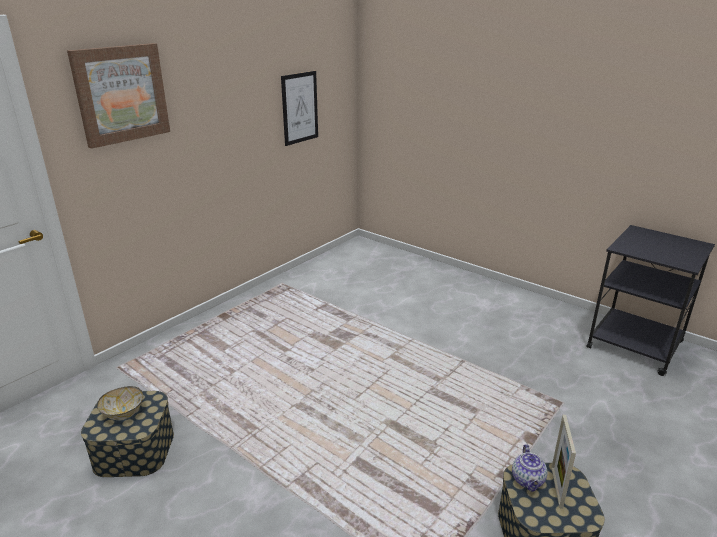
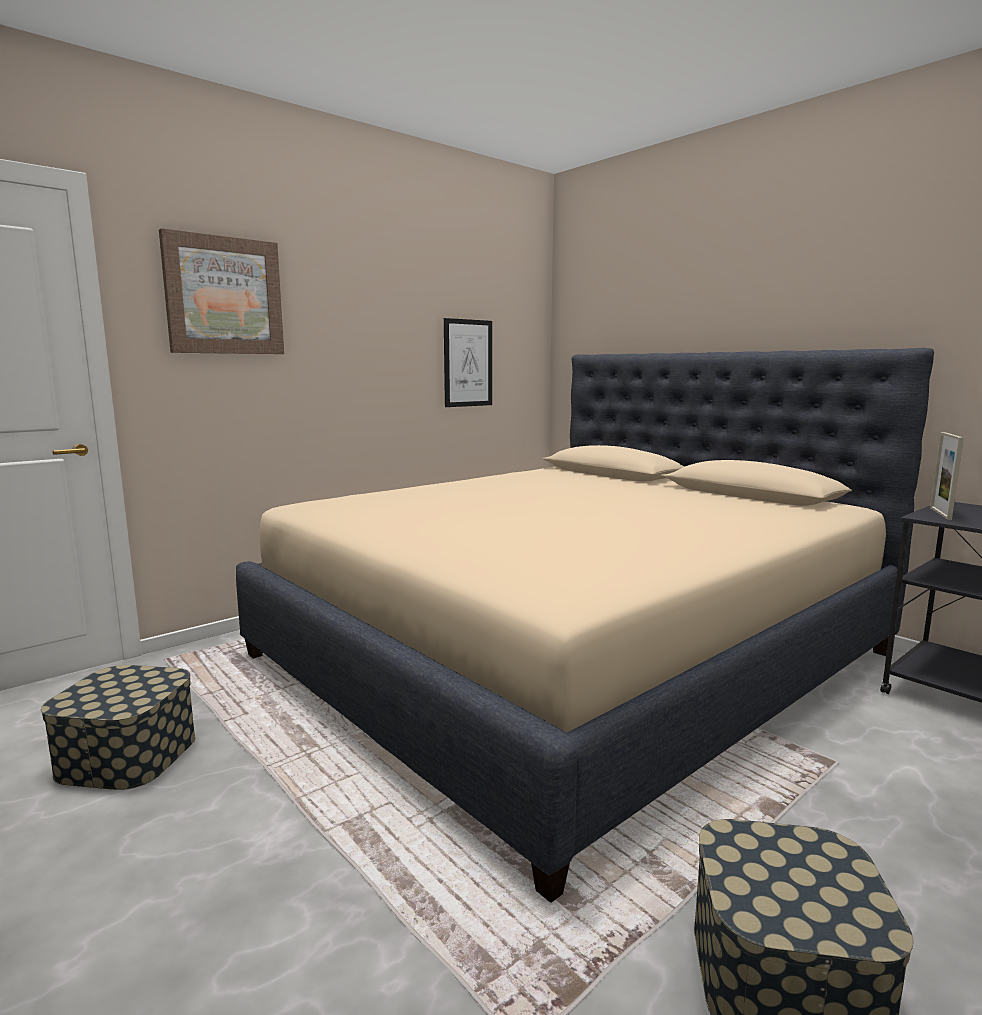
camera: 10 degrees right, 15 degrees down
bowl [97,386,143,420] -> none
teapot [512,444,548,492] -> none
picture frame [551,415,576,509] -> picture frame moved to [930,432,964,520]
none -> beige bed [236,348,934,903]

